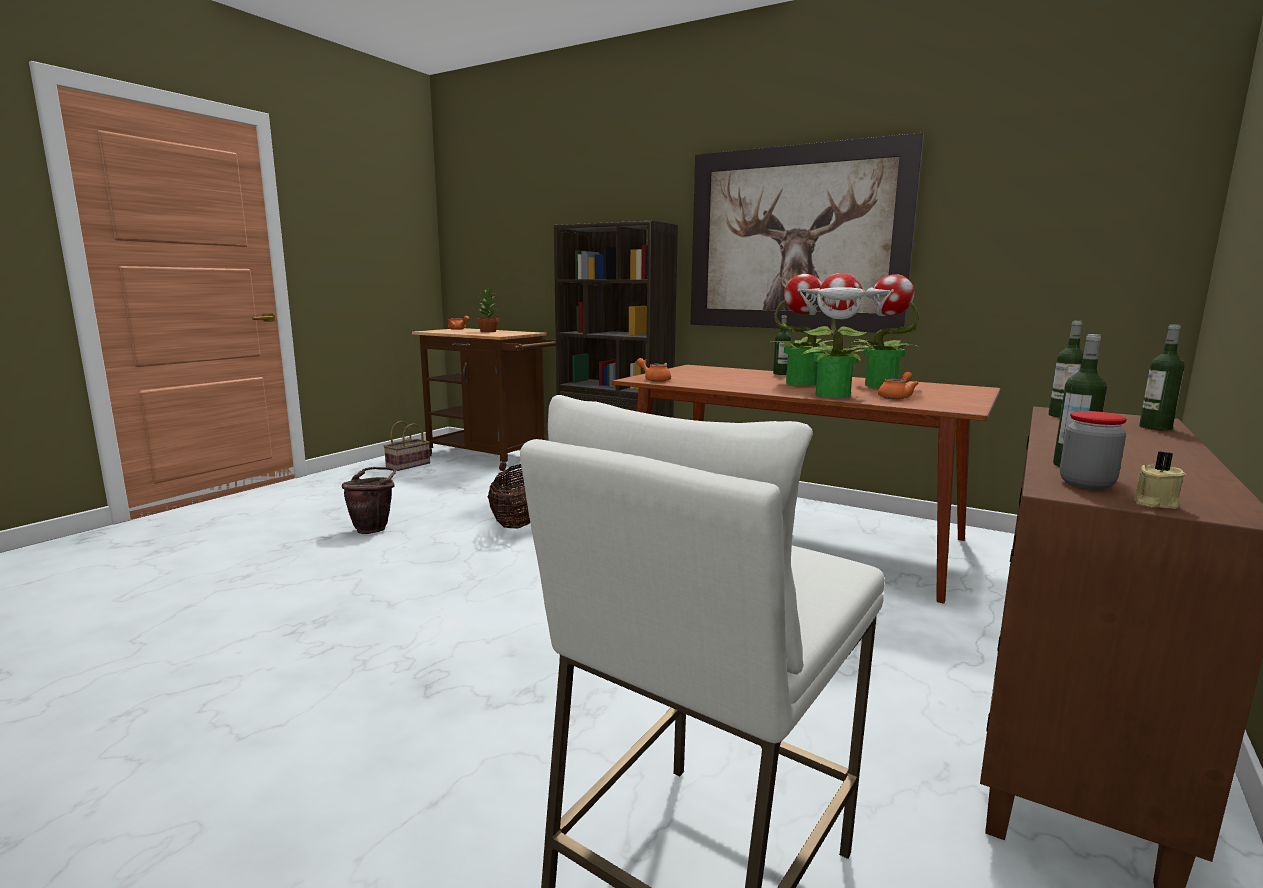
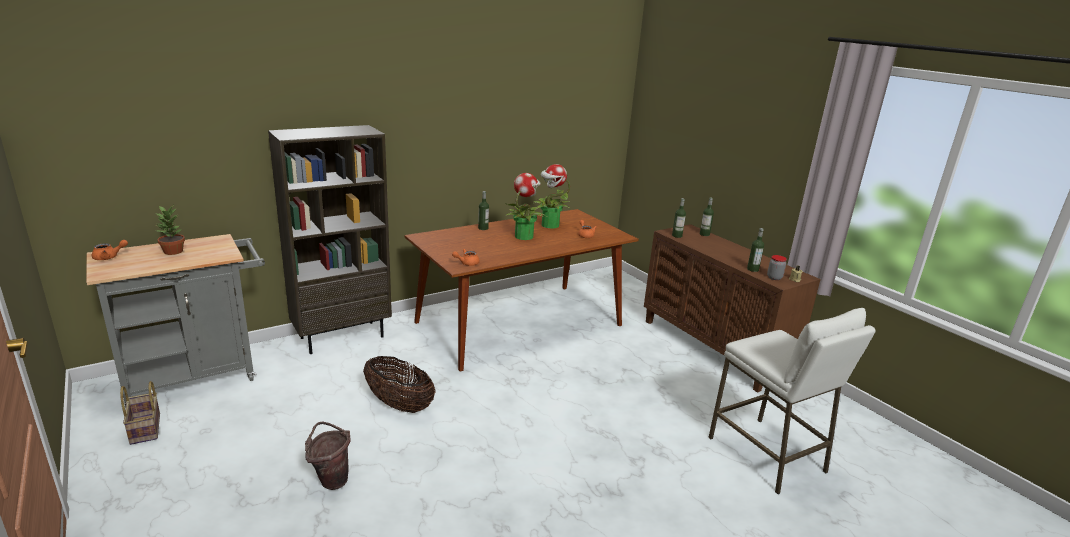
camera: 65 degrees left, 10 degrees up
brown cart [412,328,556,471] -> grey cart [86,234,265,408]
picture [690,133,924,334] -> none
potted plant [798,273,873,398] -> none

